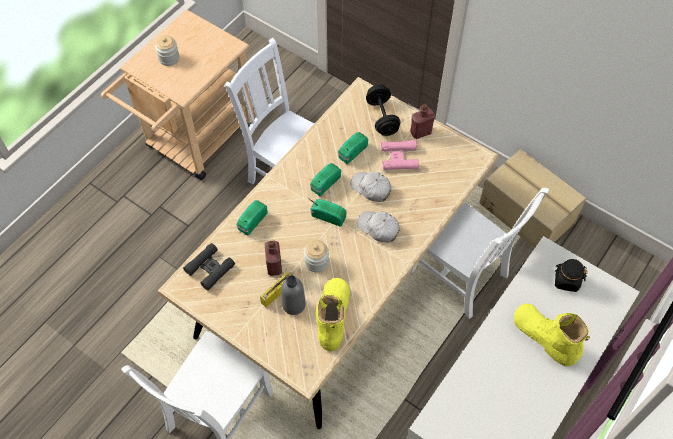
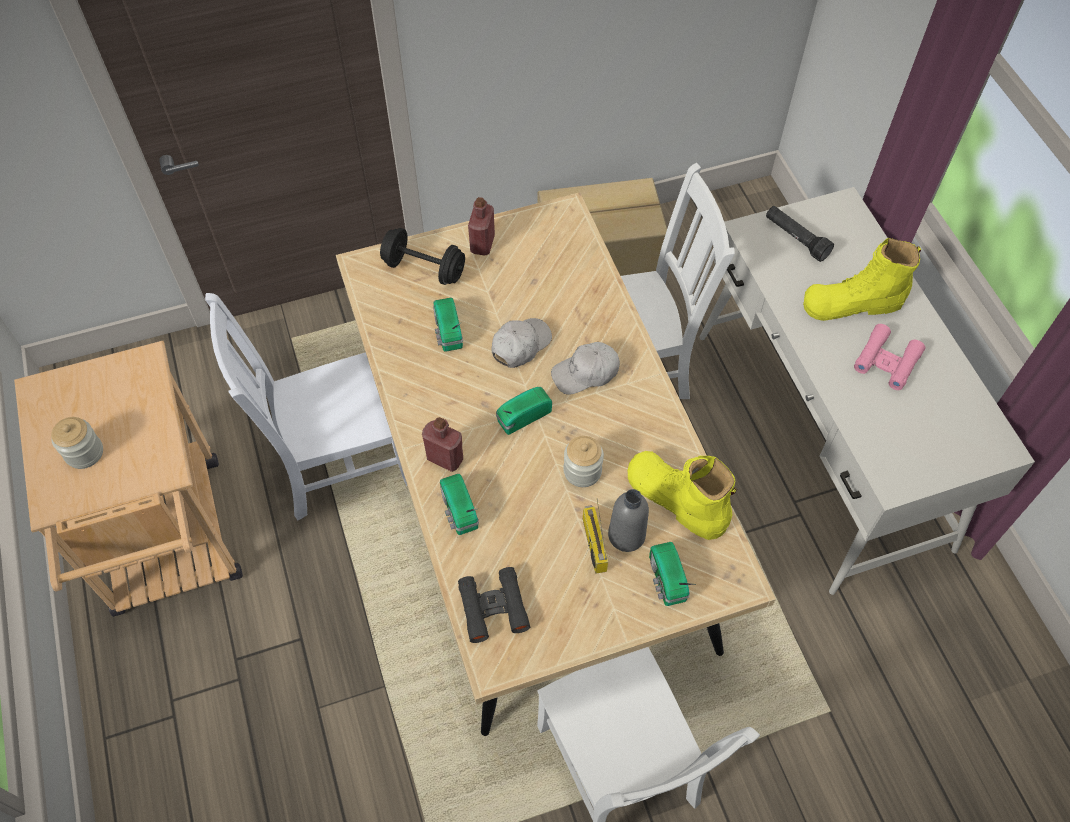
camera: 55 degrees left, 0 degrees up
red bottle [265,240,282,276] -> red bottle moved to [422,417,463,472]
radio [310,163,341,196] -> radio moved to [649,542,696,606]
white cap [350,172,392,202] -> white cap turned 150 degrees clockwise [491,318,552,368]
pink binoculars [381,140,419,170] -> pink binoculars moved to [854,324,925,390]
black jar [555,259,588,292] -> black flashlight [766,206,834,262]

